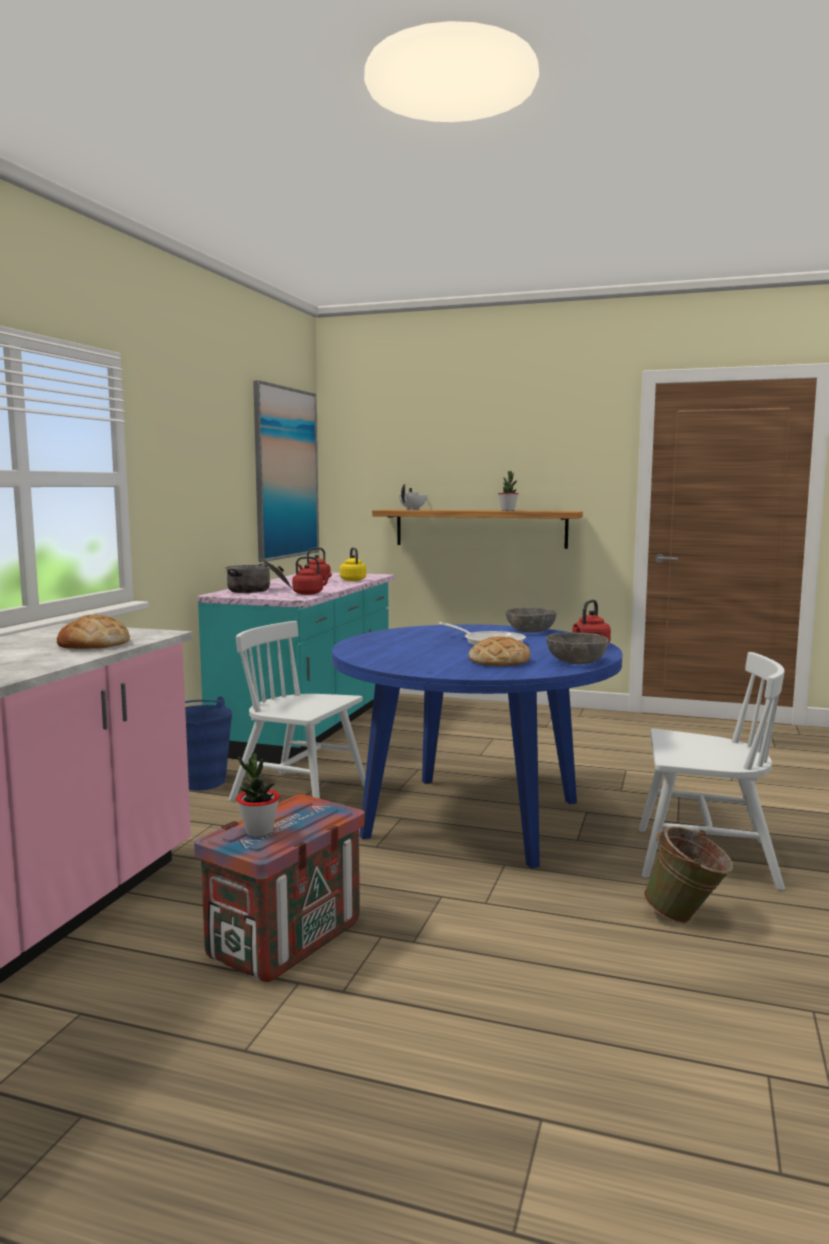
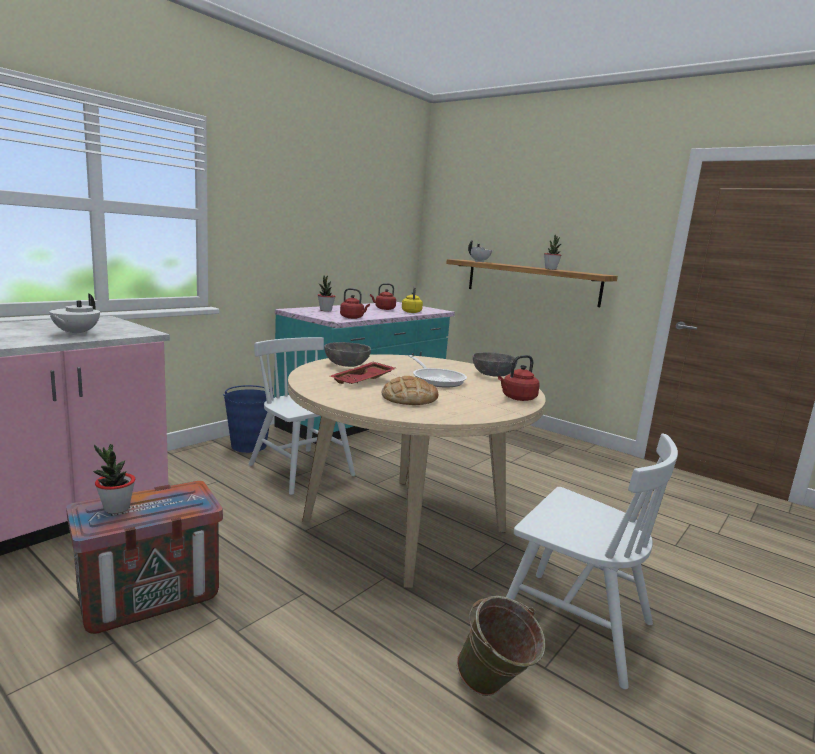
camera: 20 degrees right, 5 degrees up
bread [57,615,130,649] -> white teapot [49,294,100,336]
cooking pot [225,559,292,593] -> potted plant [318,276,335,312]
picture [253,380,319,562] -> none
blue dining table [332,624,622,868] -> beige dining table [288,354,546,588]
grey bowl [546,633,609,664] -> grey bowl moved to [324,342,371,367]
none -> red tray [330,362,396,384]

